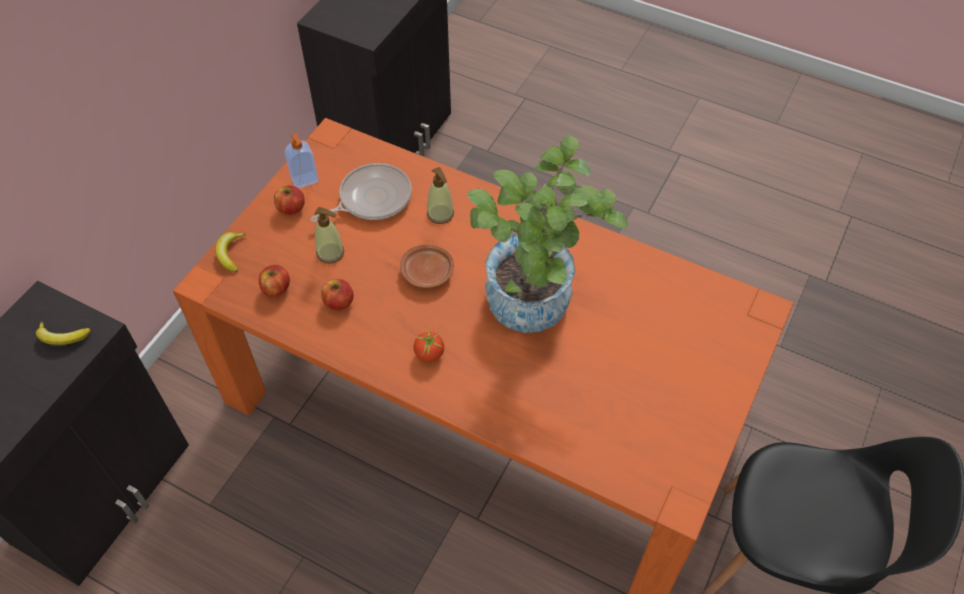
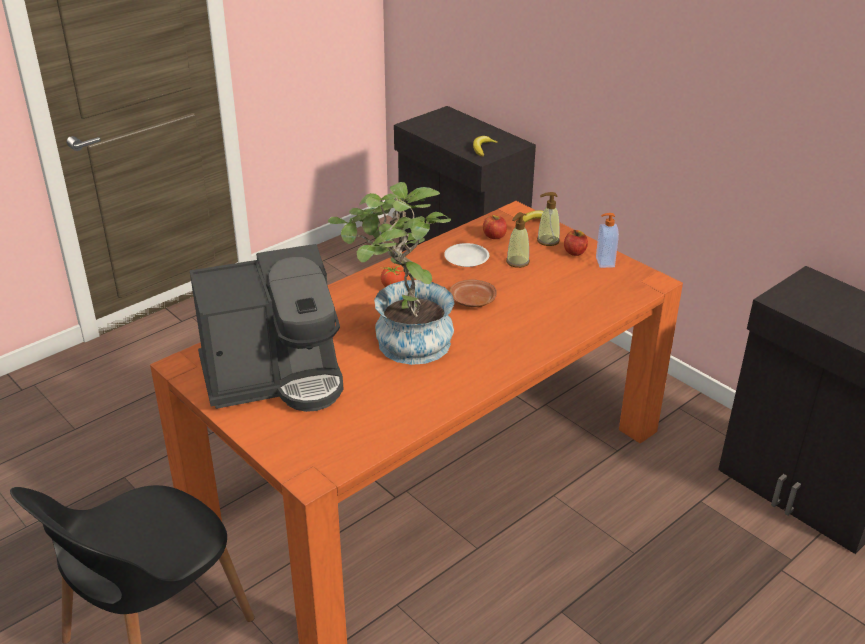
camera: 110 degrees right, 20 degrees down
frying pan [310,163,412,222] -> none
apple [321,279,354,310] -> white plate [444,243,489,267]
soap dispenser [427,167,454,224] -> soap dispenser moved to [537,192,560,246]
none -> coffee machine [189,244,343,412]

